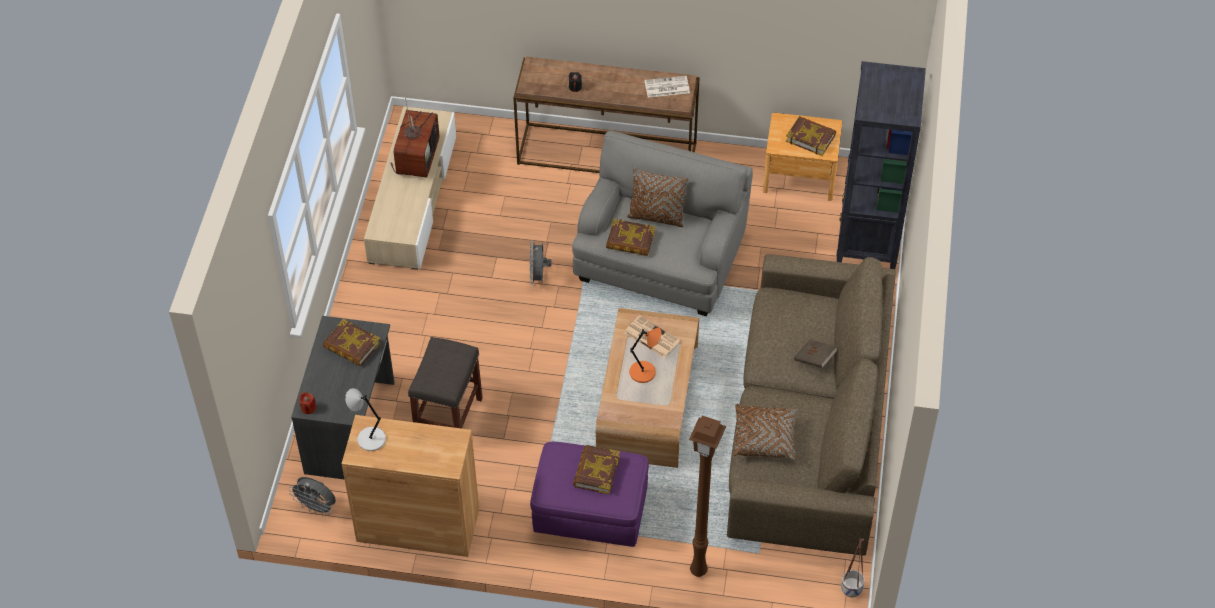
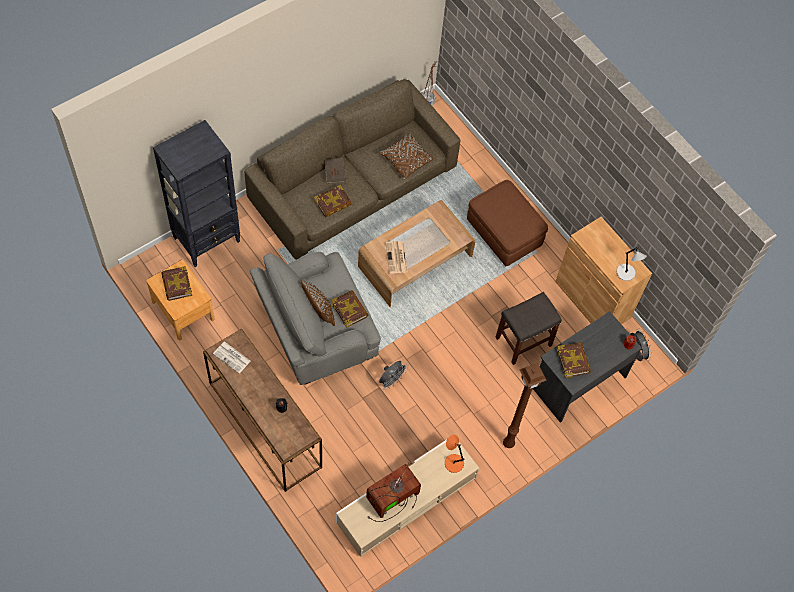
camera: 140 degrees left, 10 degrees up
purple ottoman [530,442,649,547] -> brown ottoman [467,180,548,266]
book [573,445,620,494] -> book moved to [314,185,352,217]
orange table lamp [629,327,662,383] -> orange table lamp moved to [445,435,464,473]
brown floor lamp [689,416,726,577] -> brown floor lamp moved to [503,363,546,448]

